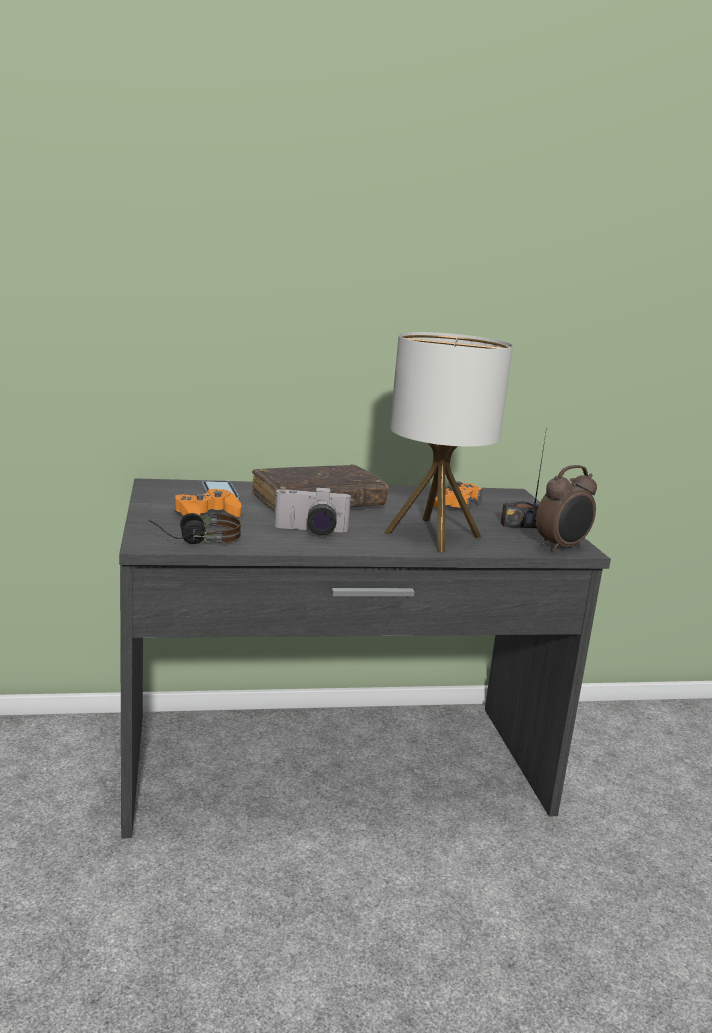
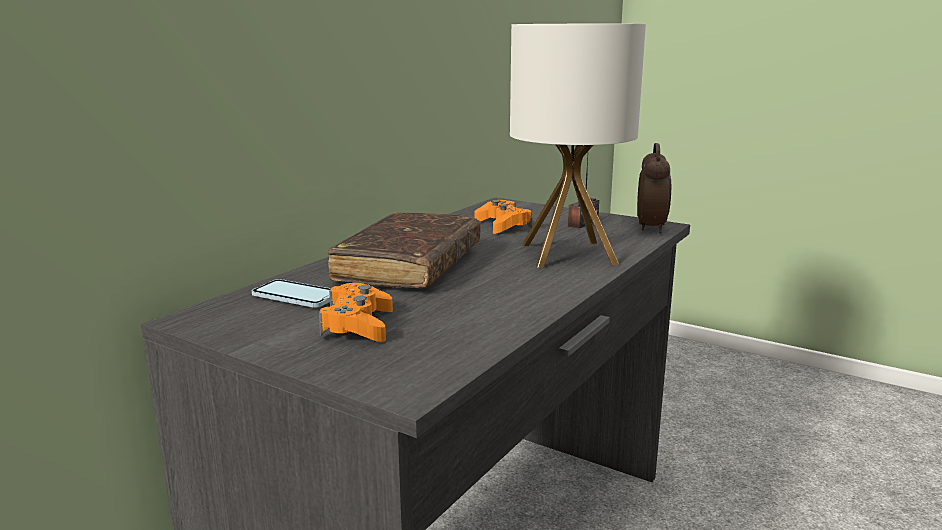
camera: 45 degrees left, 0 degrees up
headphones [149,513,241,544] -> none
camera [274,487,352,536] -> none

